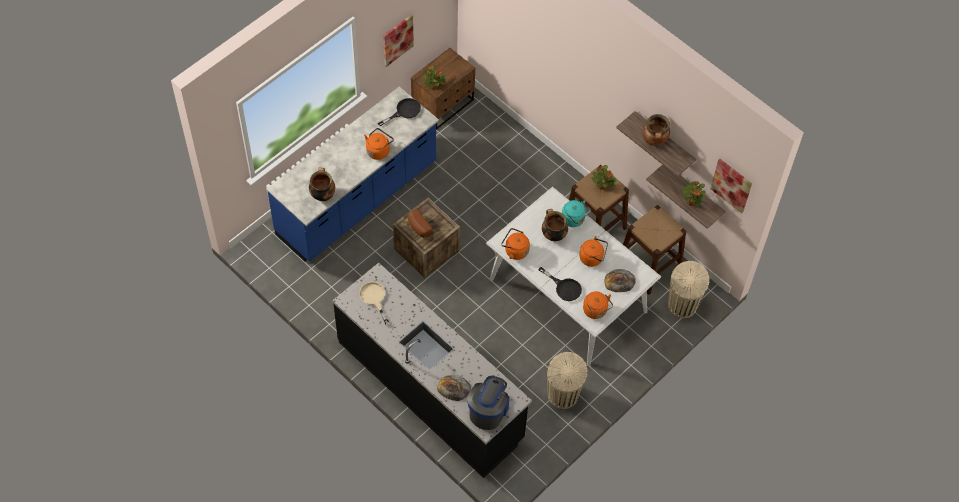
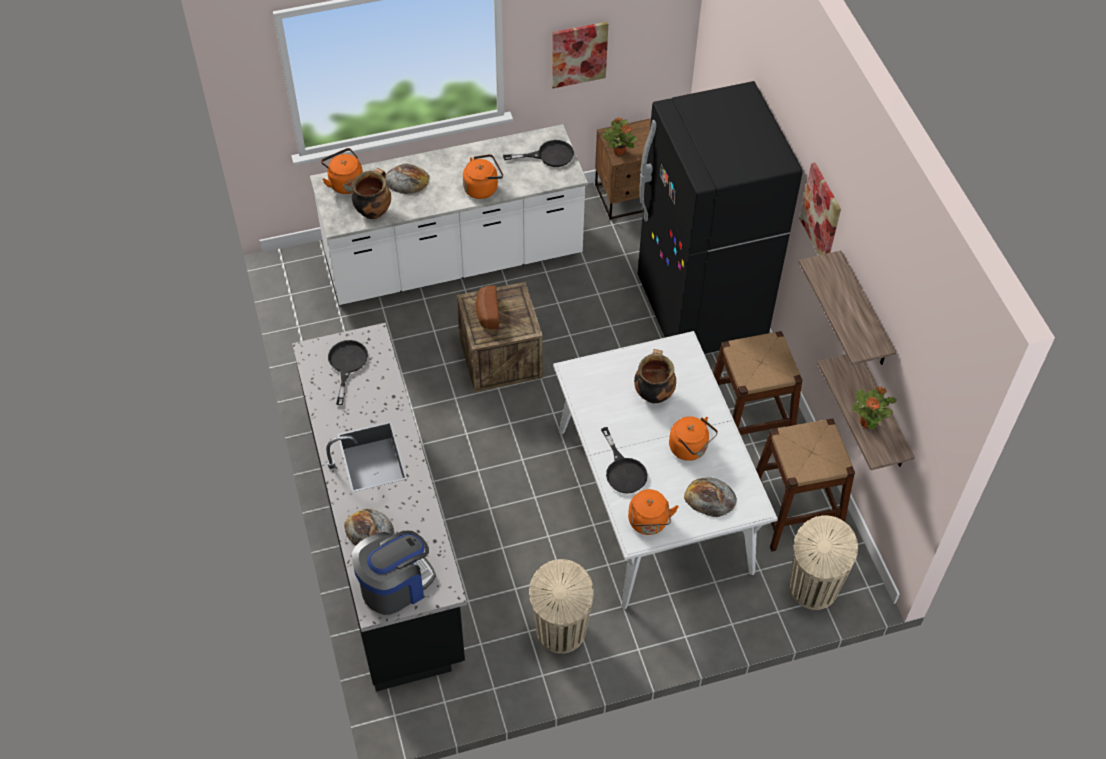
camera: 30 degrees right, 5 degrees down
blue counter [266,87,439,262] -> white counter [310,124,588,305]
beige frying pan [359,282,389,325] -> black frying pan [328,340,368,405]
orange kettle [501,228,530,260] -> orange kettle moved to [321,148,363,194]
turquoise kettle [562,200,591,227] -> none
potted plant [591,165,617,190] -> none
cooking pot [643,114,670,146] -> none
picture [710,159,752,214] -> picture moved to [799,163,841,255]
none -> bread [385,164,430,194]
none -> black fridge [638,81,803,355]

